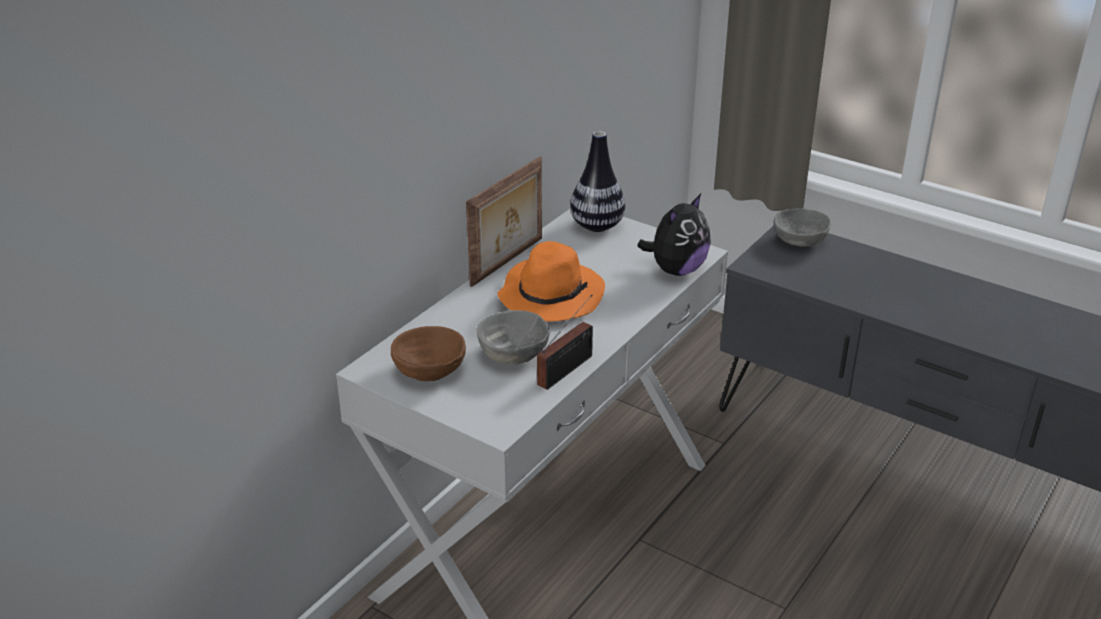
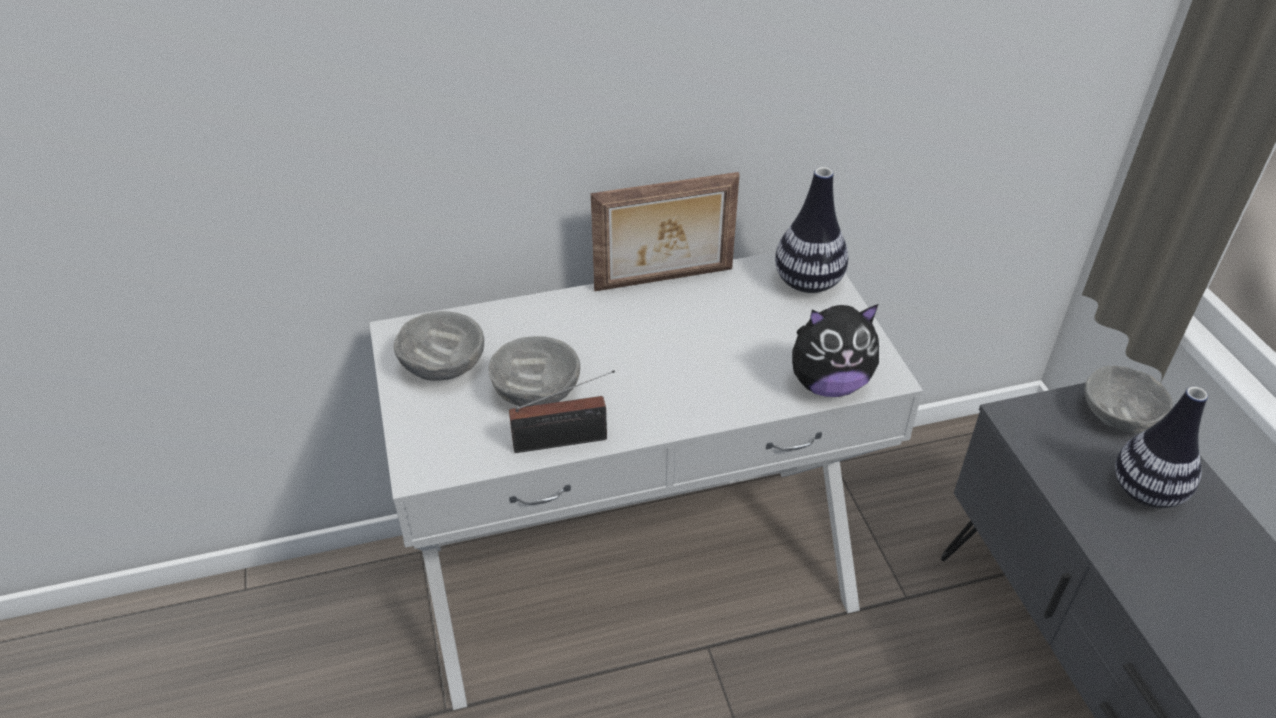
camera: 40 degrees right, 10 degrees up
brown bowl [391,326,466,381] -> grey bowl [394,311,484,381]
orange hat [498,241,605,321] -> none
none -> vase [1115,386,1208,508]

